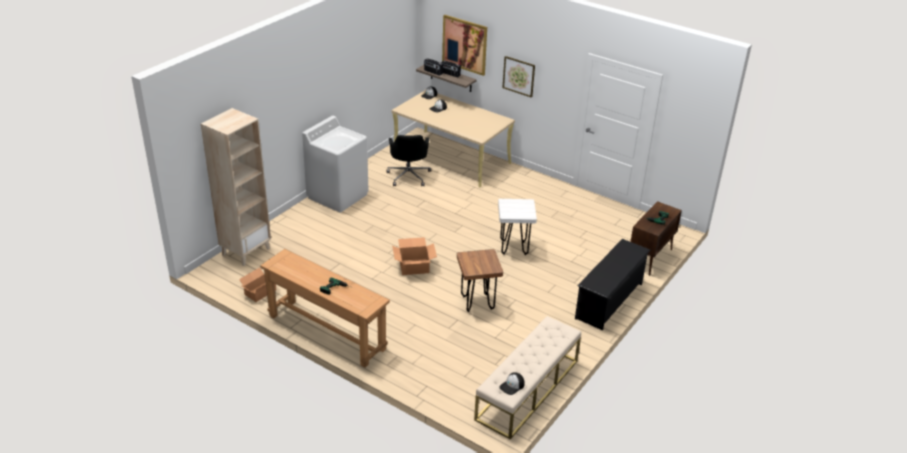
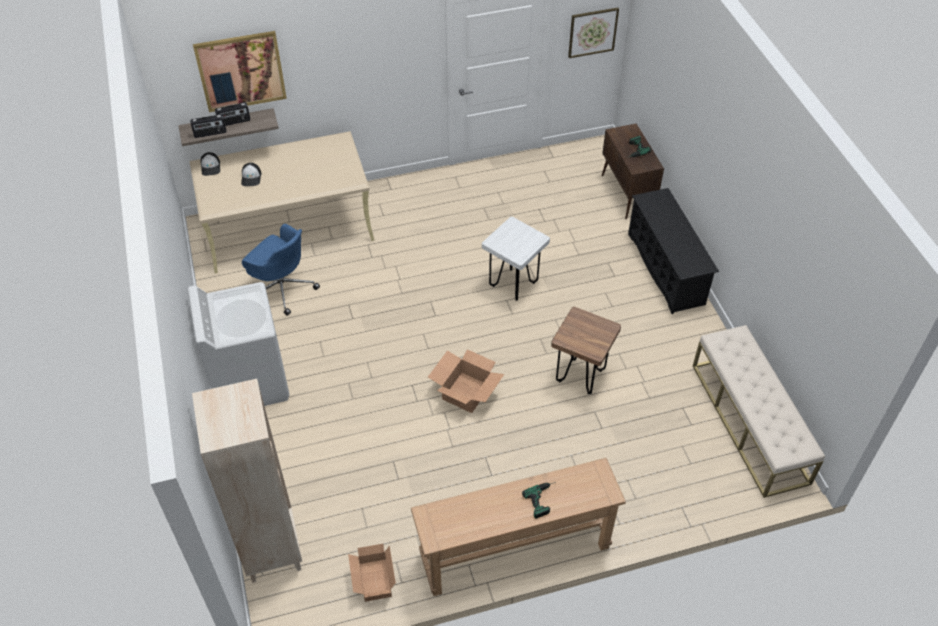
camera: 50 degrees left, 15 degrees up
black office chair [387,135,431,186] -> blue office chair [242,224,320,316]
cap [499,372,525,395] -> none
picture [503,56,535,97] -> picture moved to [568,7,619,58]

